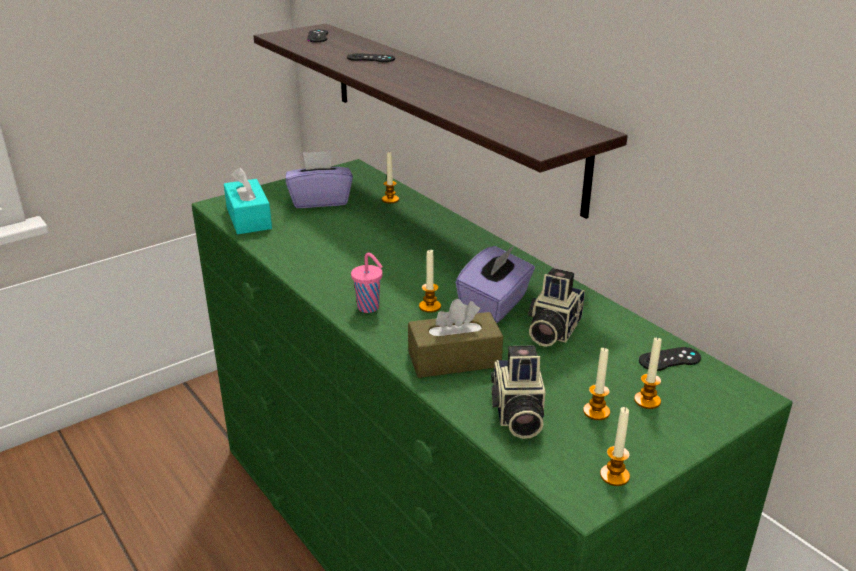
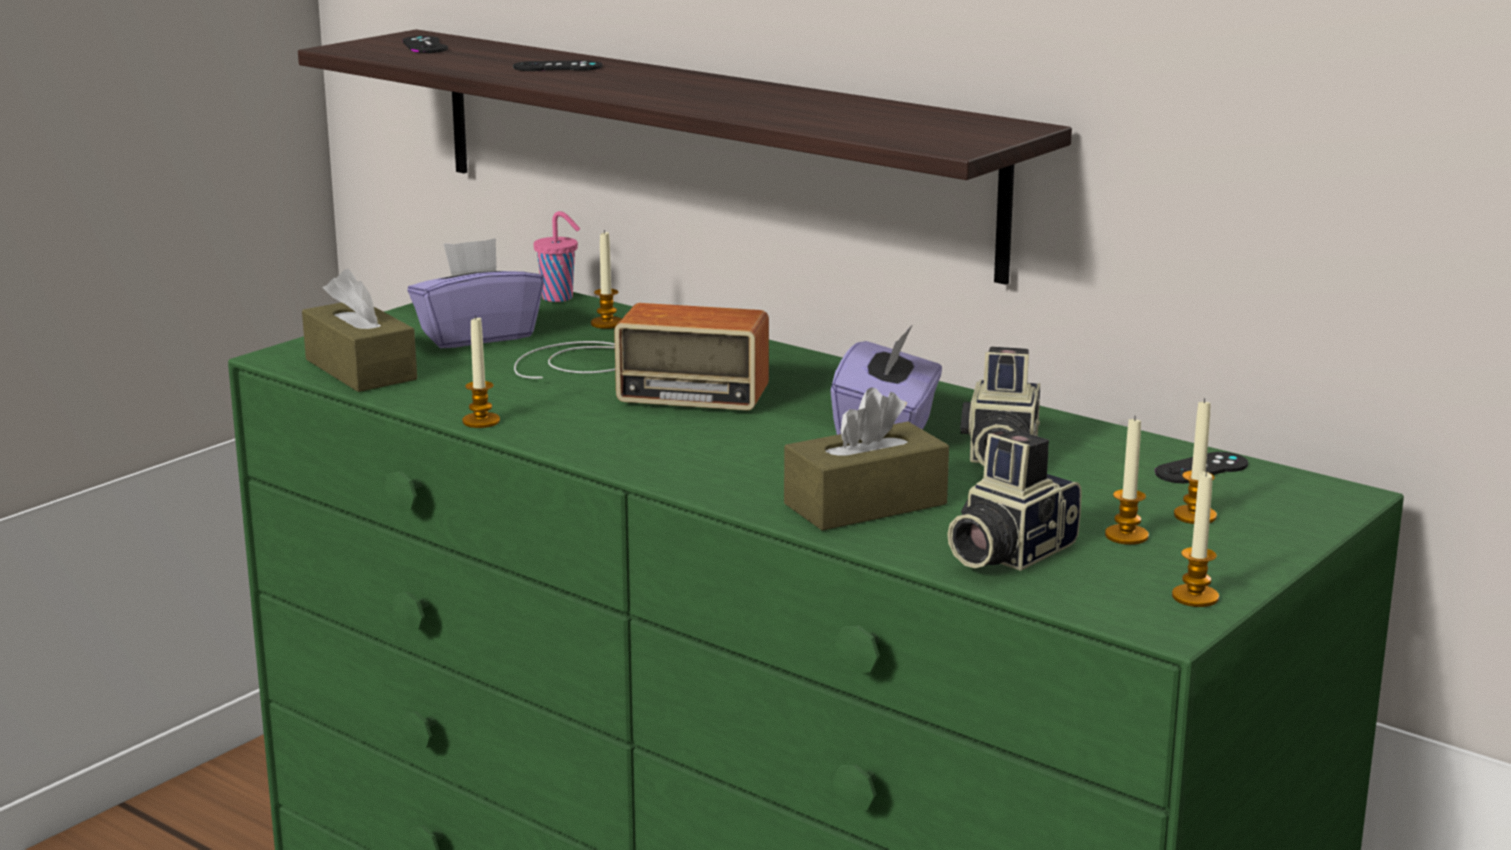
camera: 15 degrees left, 10 degrees down
turquoise tissue box [224,167,272,234] -> brown tissue box [302,269,417,392]
pink cup [351,253,383,313] -> pink cup moved to [534,211,580,302]
candle [419,250,441,313] -> candle moved to [462,315,500,428]
camera [491,346,545,439] -> camera turned 60 degrees clockwise [947,430,1082,571]
none -> radio [514,303,769,410]

